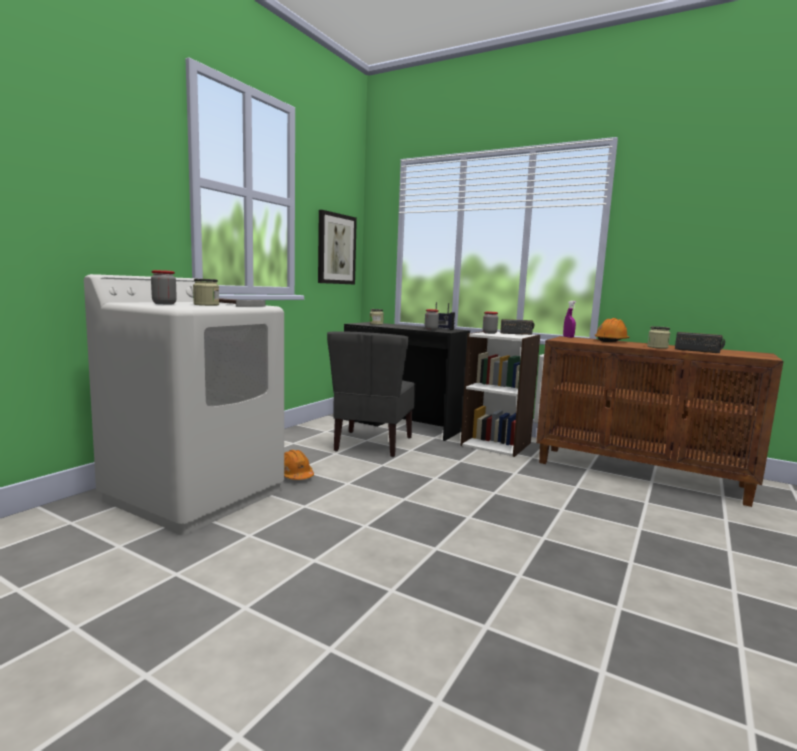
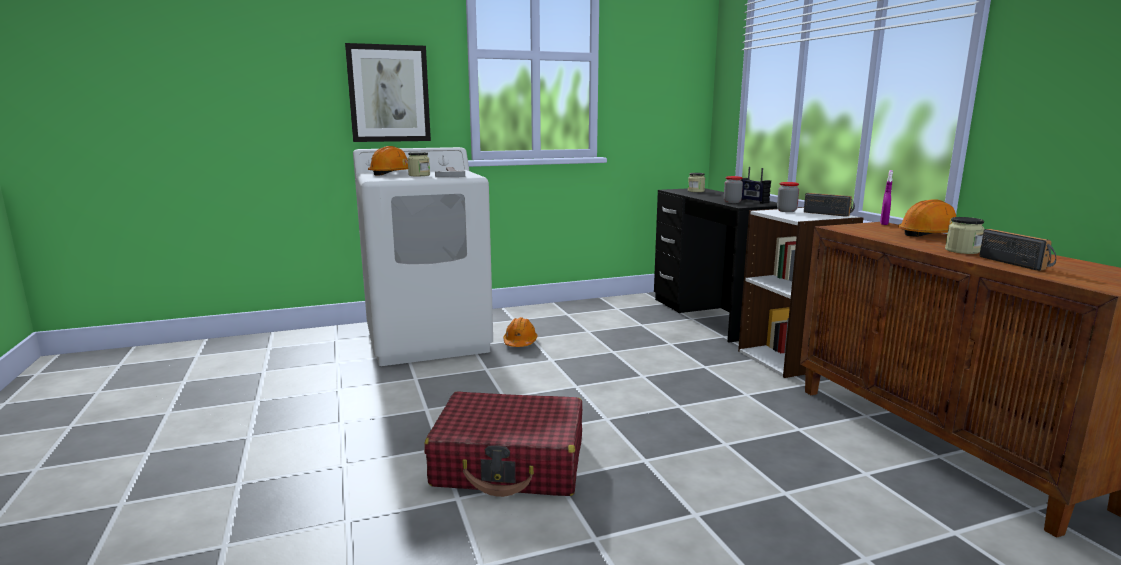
camera: 40 degrees right, 5 degrees up
jar [151,270,177,304] -> orange hard hat [368,146,408,176]
picture [318,210,357,284] -> picture moved to [345,43,431,142]
grey chair [327,331,415,457] -> none
none -> red suitcase [424,391,582,497]

